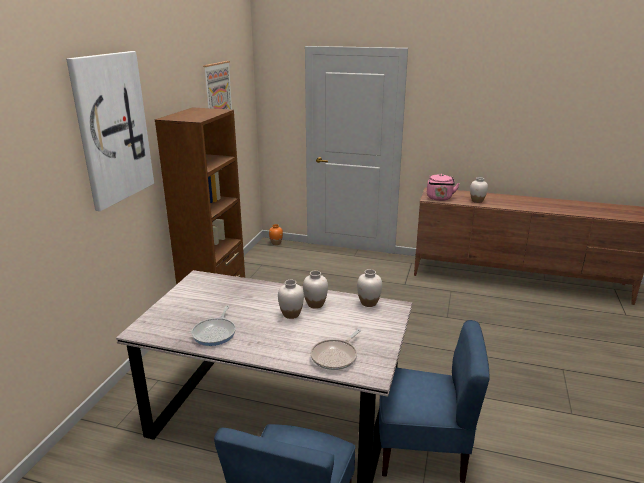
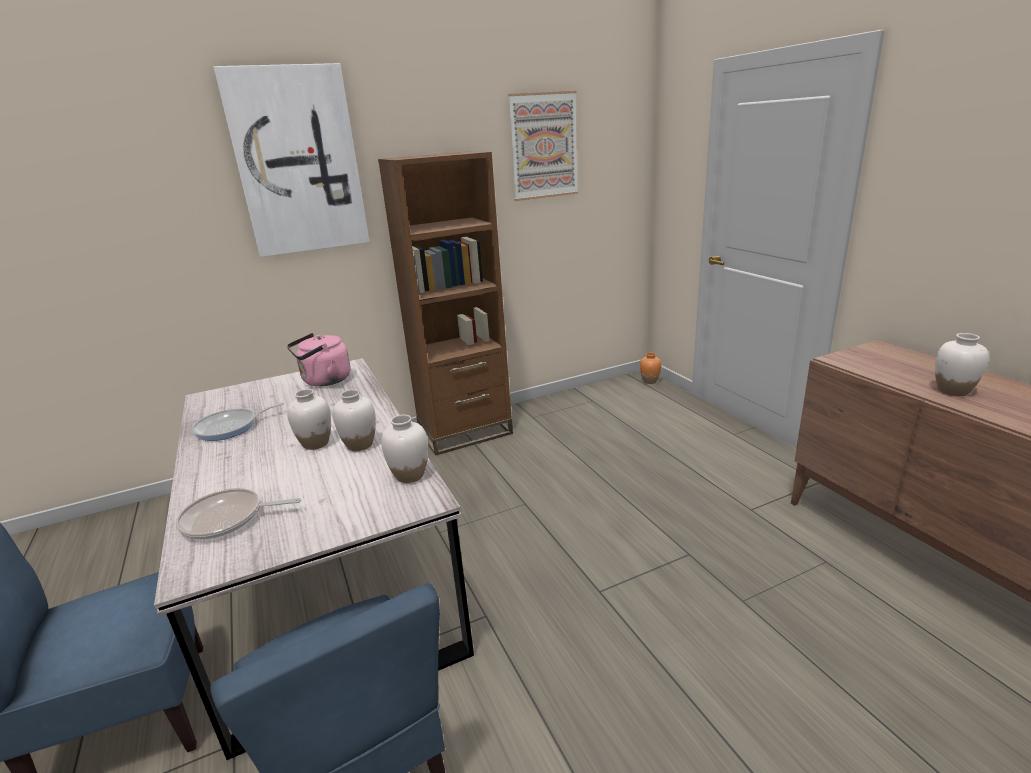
camera: 50 degrees right, 0 degrees up
pink kettle [427,174,460,201] -> pink kettle moved to [287,333,351,386]

